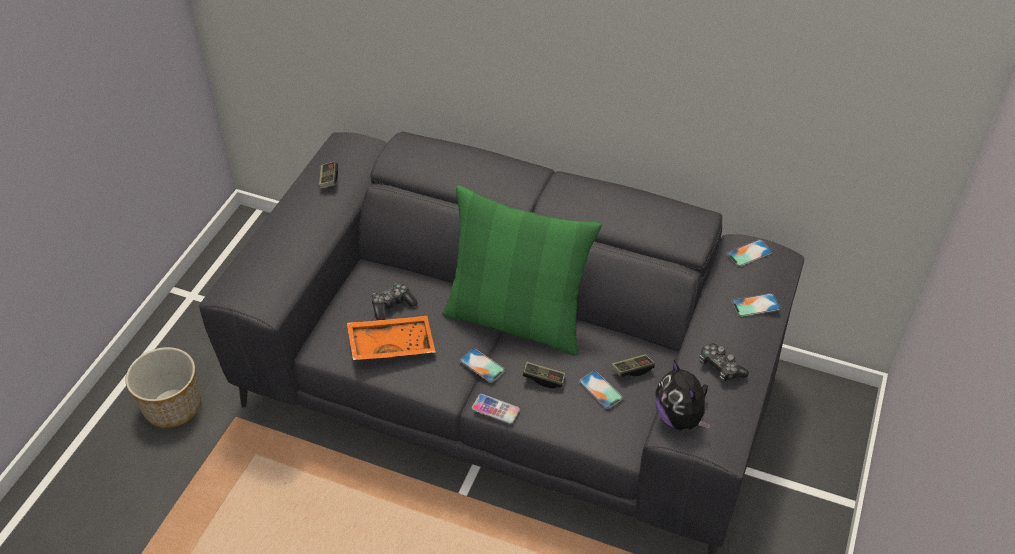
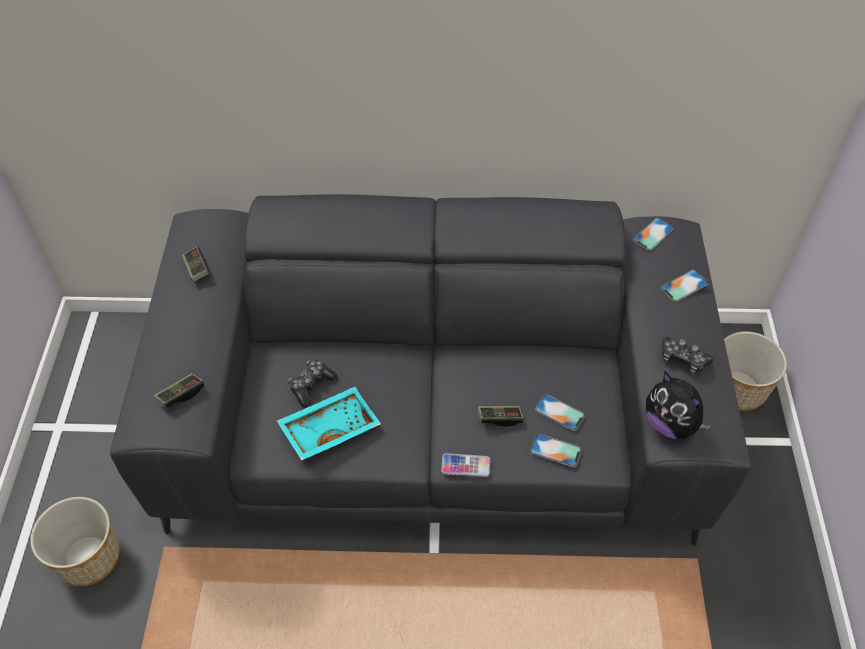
camera: 20 degrees left, 5 degrees up
orange tray [347,316,436,360] -> turquoise tray [277,387,381,461]
green pillow [442,185,602,356] -> none
phone [460,348,505,383] -> phone moved to [530,434,582,467]
game controller [611,354,655,377] -> game controller moved to [154,373,204,408]
none -> planter [724,331,787,411]

